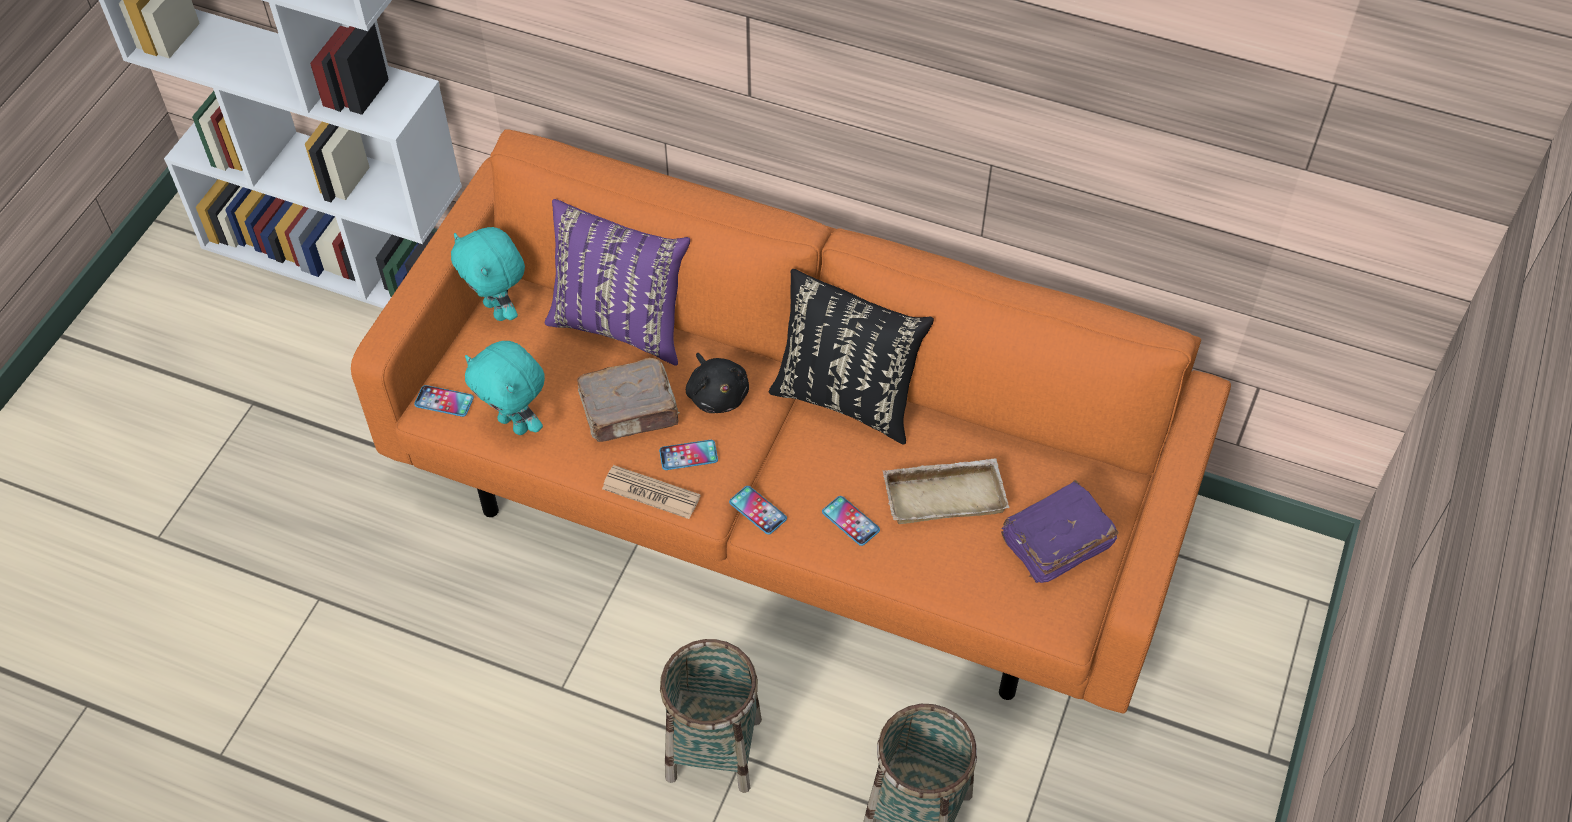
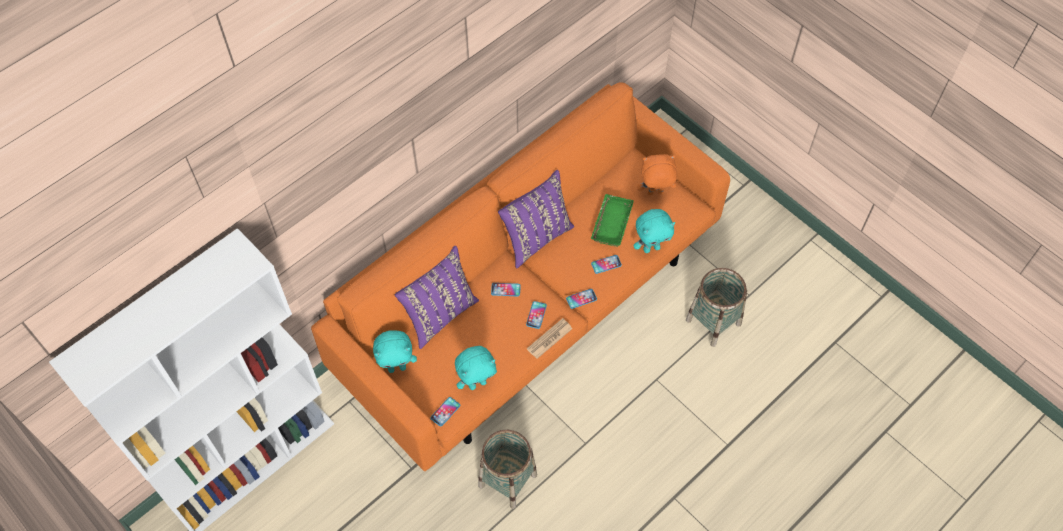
camera: 65 degrees left, 5 degrees up
brown book [577,358,680,442] -> none
basket [660,639,762,793] -> basket moved to [478,430,537,509]
black plush toy [686,353,749,413] -> phone [491,283,521,297]
black pillow [769,269,934,445] -> purple pillow [498,170,575,268]
beige tray [882,458,1009,524] -> green tray [591,194,634,247]
purple book [1001,480,1118,583] -> orange plush toy [637,154,677,195]
none -> turquoise plush toy [633,209,675,253]

